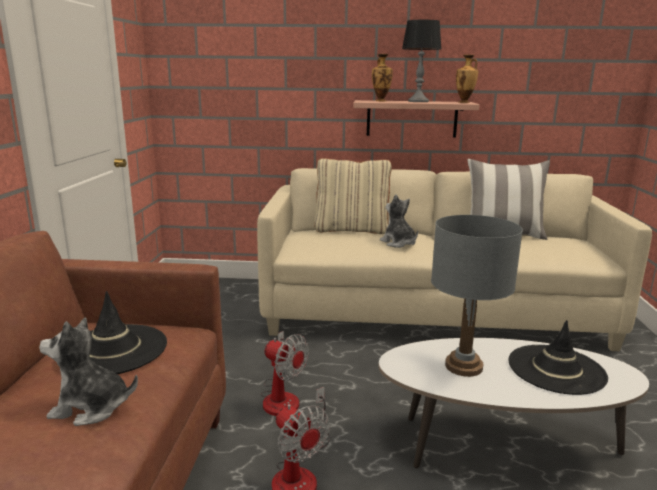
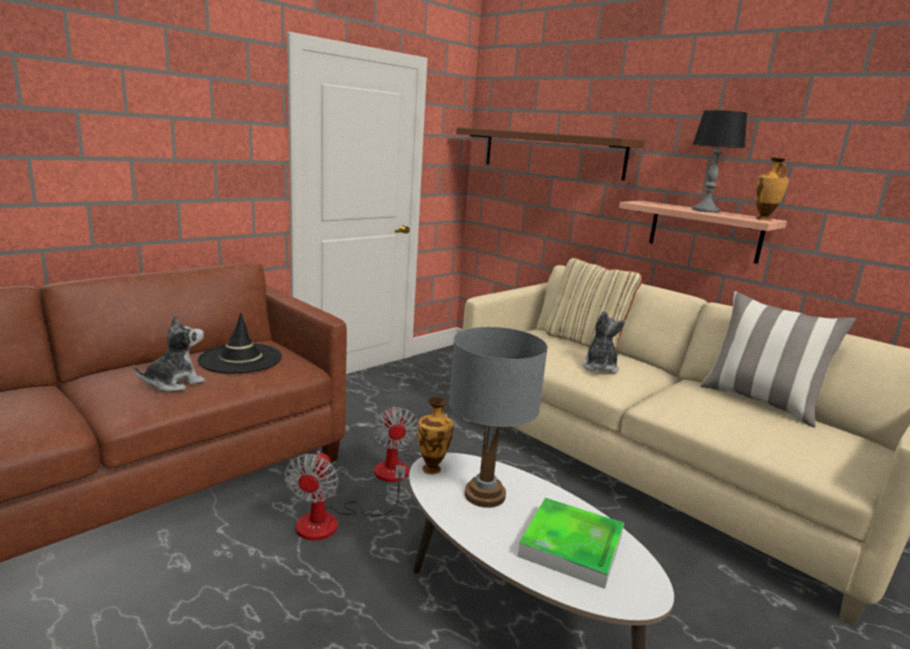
camera: 40 degrees right, 0 degrees up
plush toy [39,317,138,426] -> plush toy turned 90 degrees clockwise [133,315,205,392]
vase [372,54,393,101] -> vase moved to [418,397,453,474]
black hat [508,320,608,395] -> tray [518,498,624,589]
none -> brown shelf [456,127,645,181]

